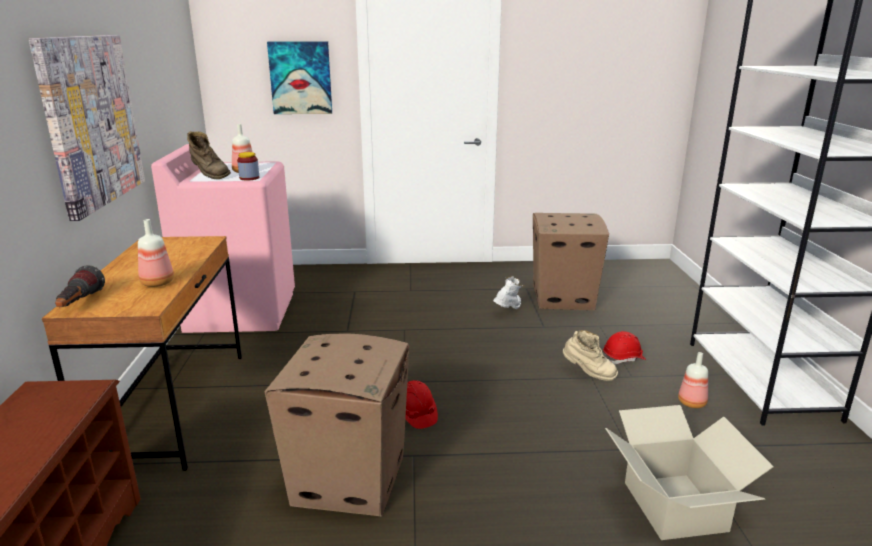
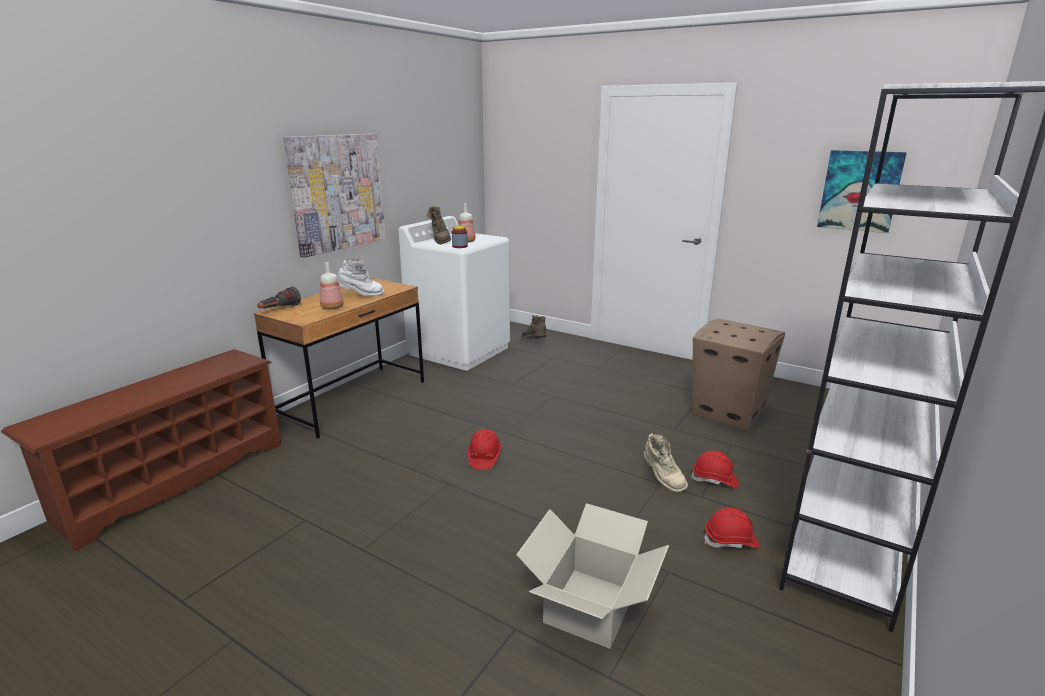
camera: 35 degrees right, 0 degrees up
pink washing machine [151,144,295,333] -> white washing machine [398,216,510,371]
cardboard box [265,334,409,517] -> none
picture [267,41,332,114] -> picture moved to [817,150,907,233]
white boot [493,276,525,309] -> white boot moved to [337,259,384,297]
bottle [678,352,708,408] -> red hard hat [704,507,760,548]
none -> brown boot [521,315,546,339]

